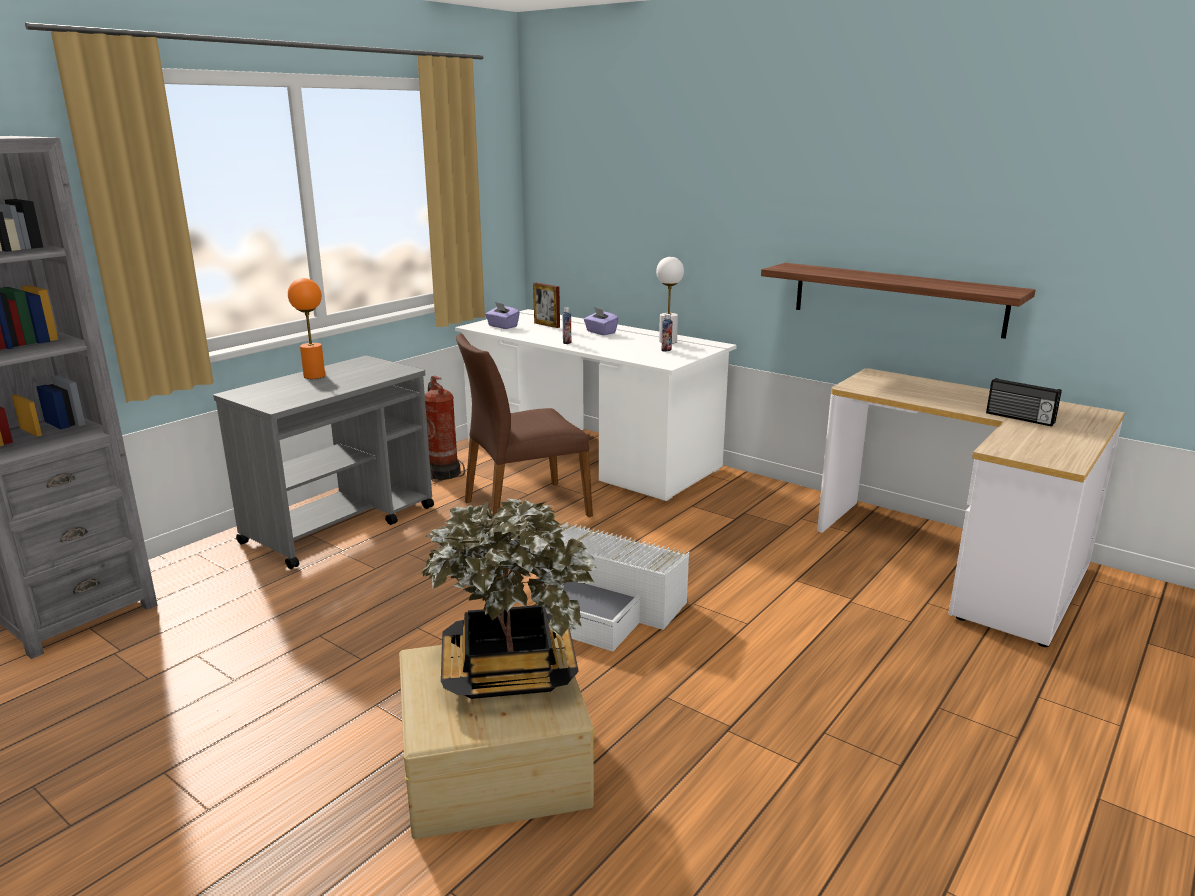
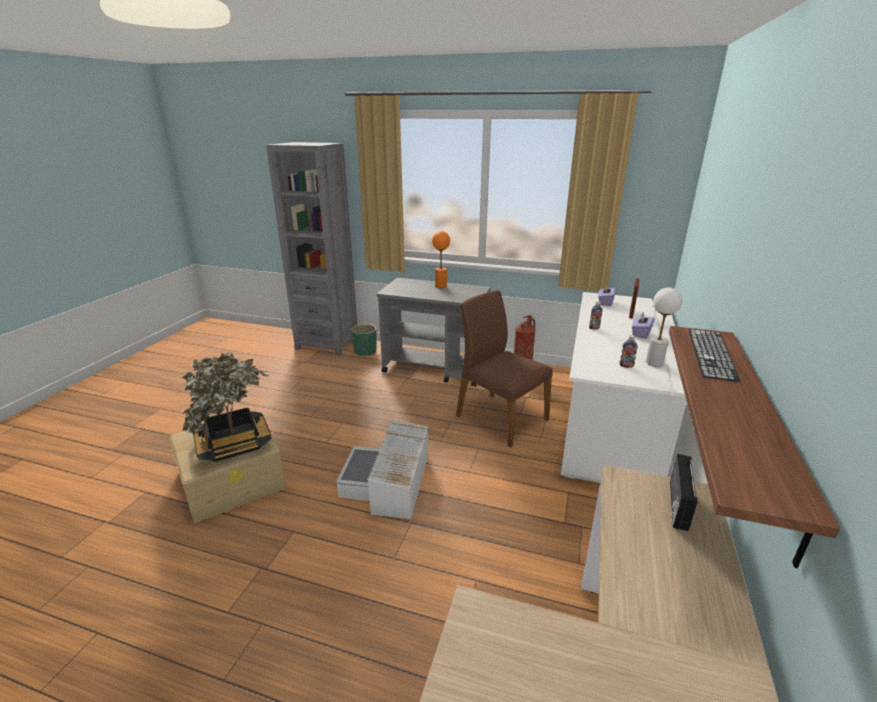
camera: 70 degrees right, 5 degrees up
radio [986,378,1062,427] -> radio moved to [670,454,697,531]
none -> green planter [351,324,377,356]
none -> keyboard [689,329,741,382]

